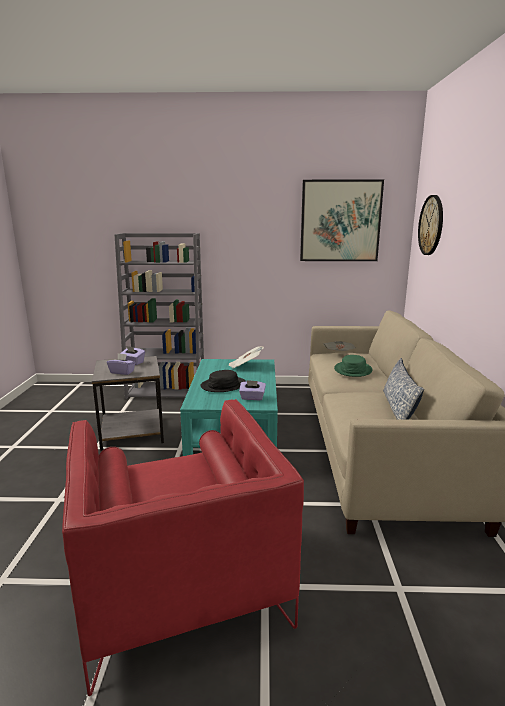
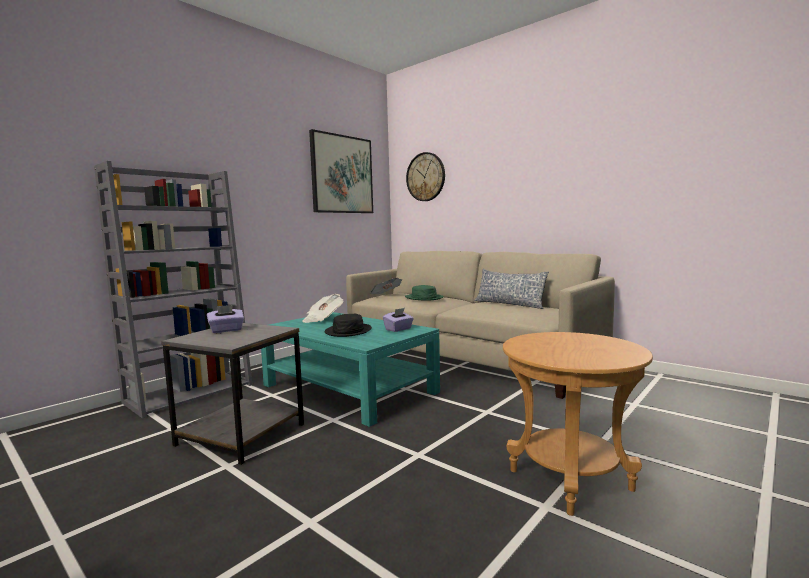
camera: 50 degrees left, 10 degrees down
red armchair [62,399,304,696] -> brown side table [503,332,653,516]
purple tissue box [107,353,136,375] -> none

